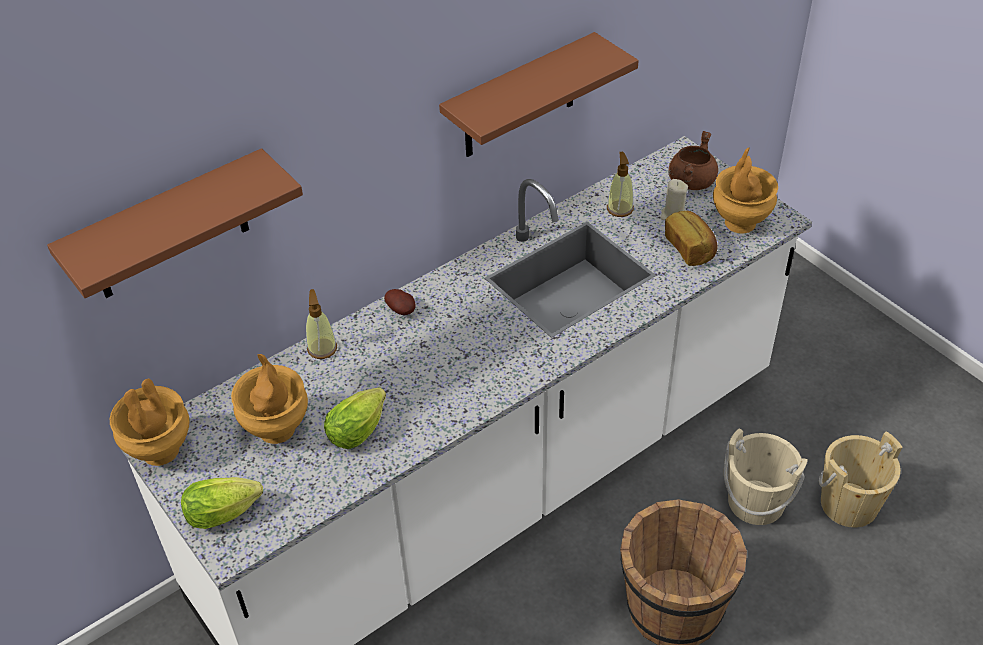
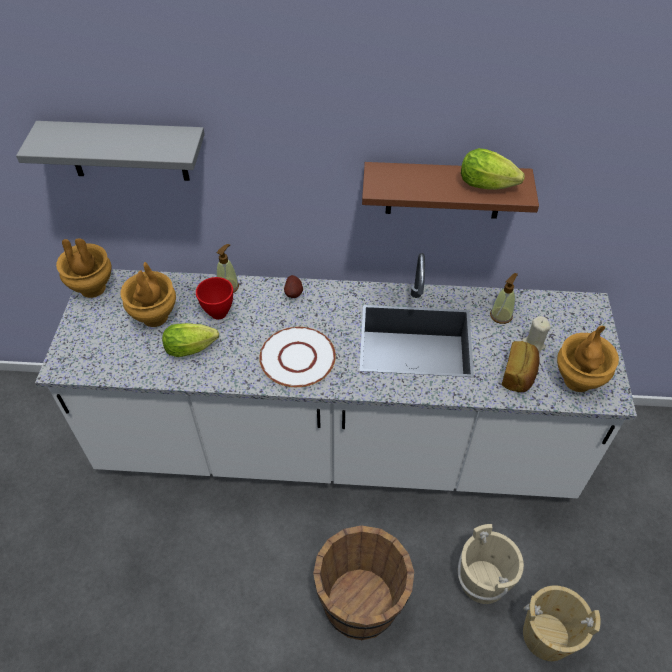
camera: 40 degrees right, 5 degrees up
brown shelf [47,148,303,298] -> grey shelf [16,121,205,181]
lettuce [181,477,263,529] -> lettuce moved to [461,148,525,190]
brown cooking pot [668,131,718,190] -> none
none -> red bowl [196,277,233,319]
none -> white plate [259,327,336,387]

